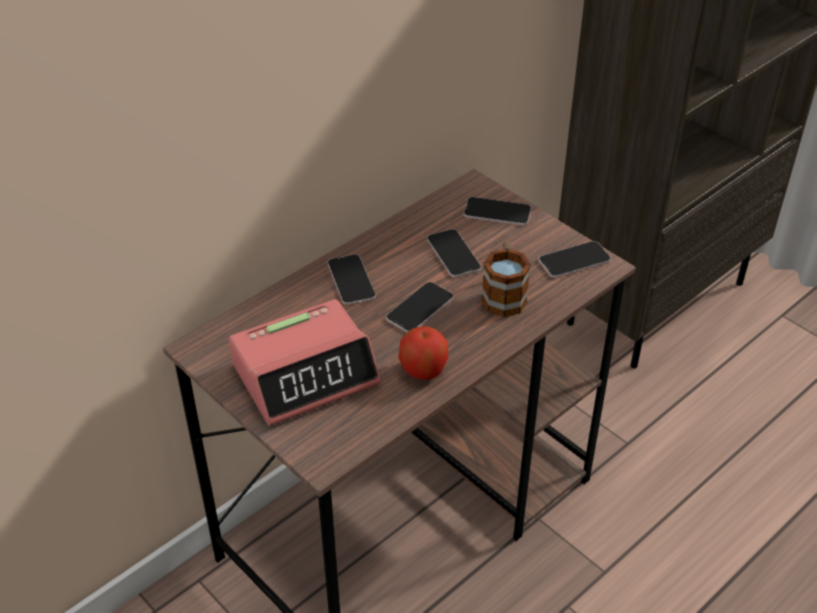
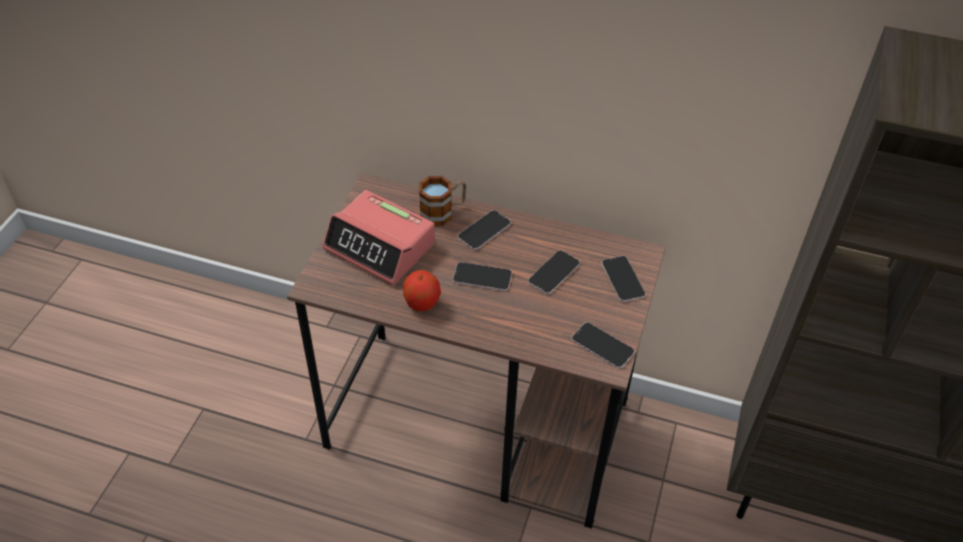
camera: 60 degrees right, 5 degrees up
mug [481,241,531,317] -> mug moved to [419,176,466,226]

